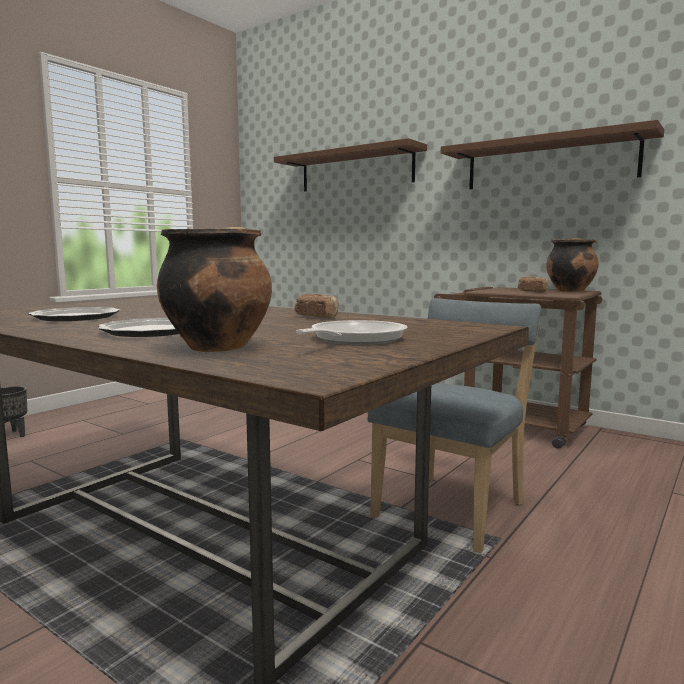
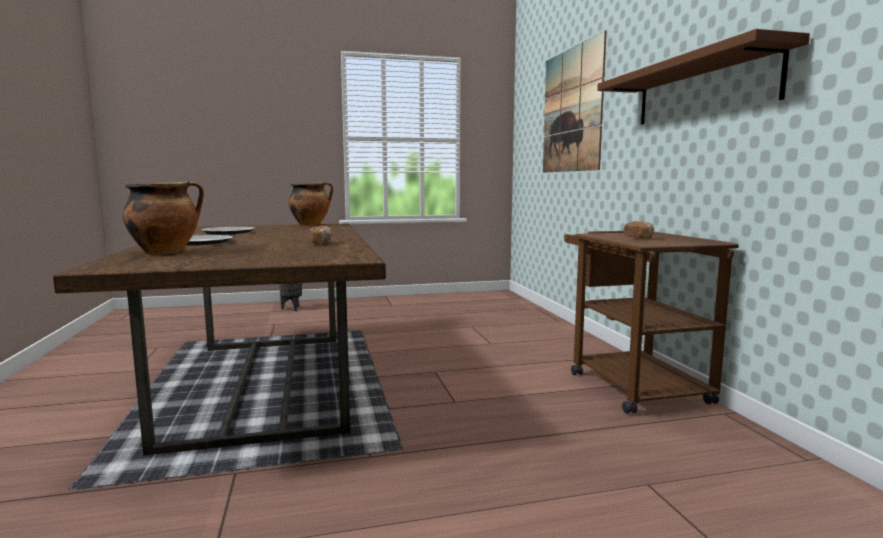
camera: 40 degrees right, 0 degrees up
brown shelf [274,138,427,191] -> picture [543,31,606,173]
frying pan [296,320,408,345] -> none
blue chair [367,298,541,553] -> none
cooking pot [546,238,598,292] -> cooking pot moved to [289,182,333,225]

